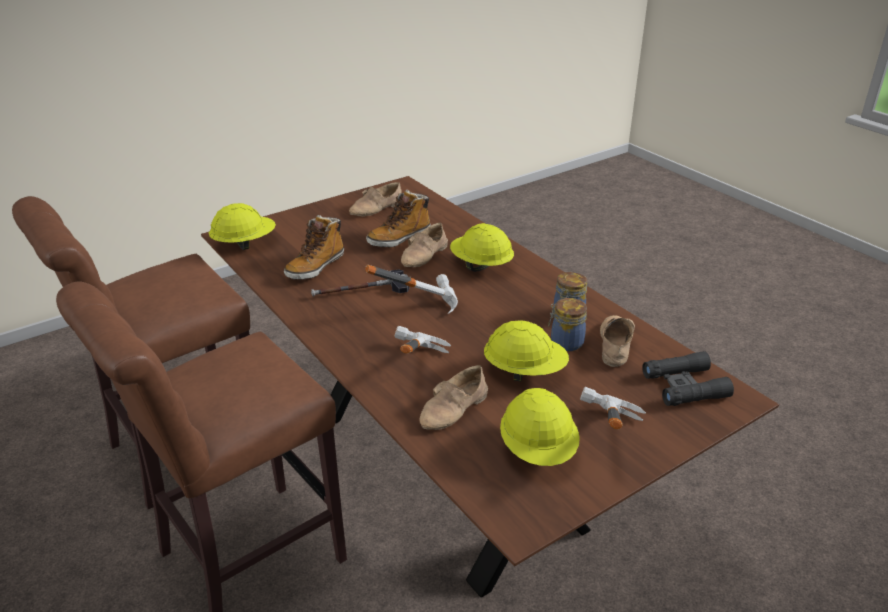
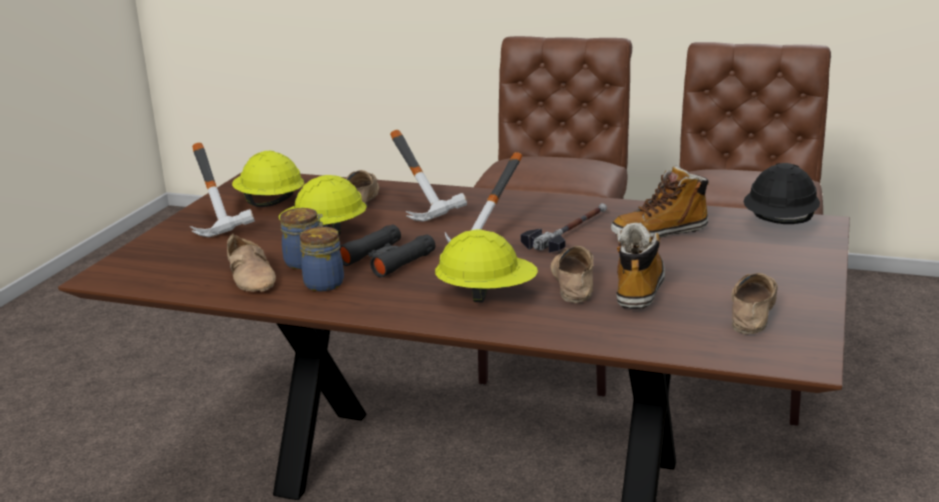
camera: 145 degrees right, 10 degrees down
yellow hard hat [209,203,276,250] -> black hard hat [744,163,820,224]
boot [284,215,344,280] -> boot turned 105 degrees counterclockwise [611,165,710,238]
black binoculars [642,351,734,406] -> black binoculars moved to [339,225,435,278]

